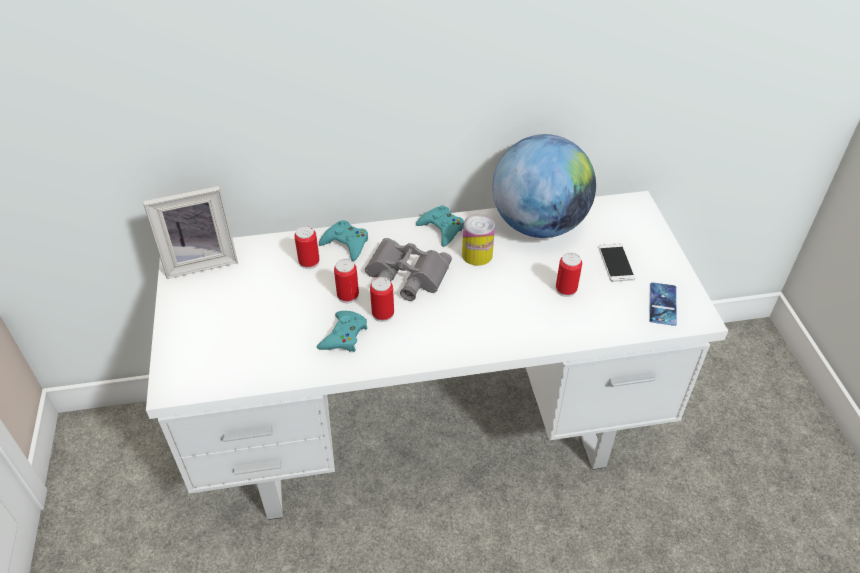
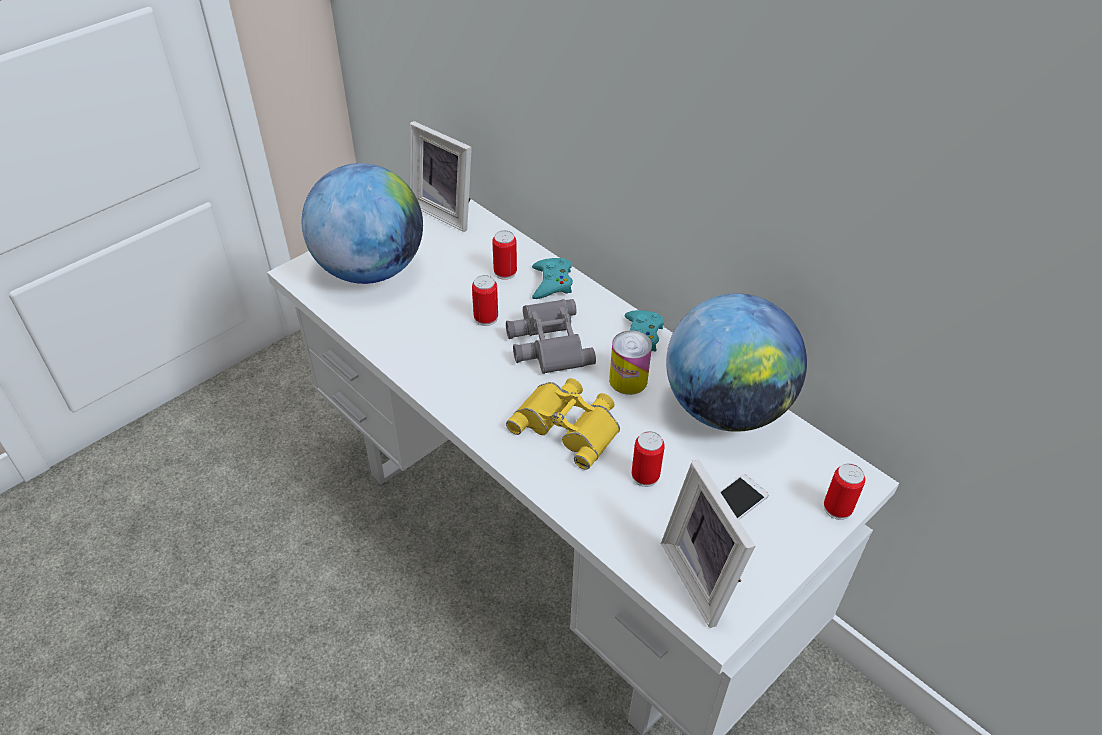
camera: 55 degrees right, 0 degrees up
turquoise game controller [317,311,368,352] -> none
can [370,277,394,322] -> can moved to [824,463,865,520]
phone [649,282,677,326] -> picture frame [661,459,755,628]
none -> globe [302,163,423,284]
none -> yellow binoculars [506,378,620,470]

